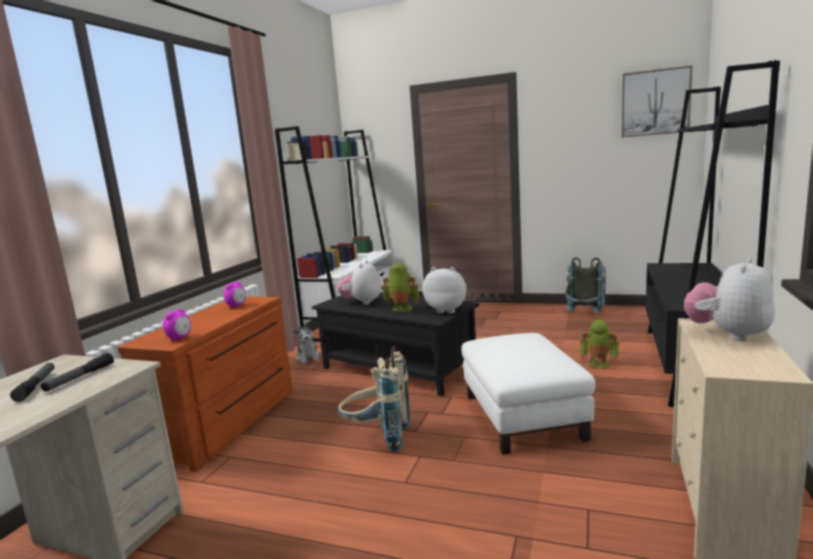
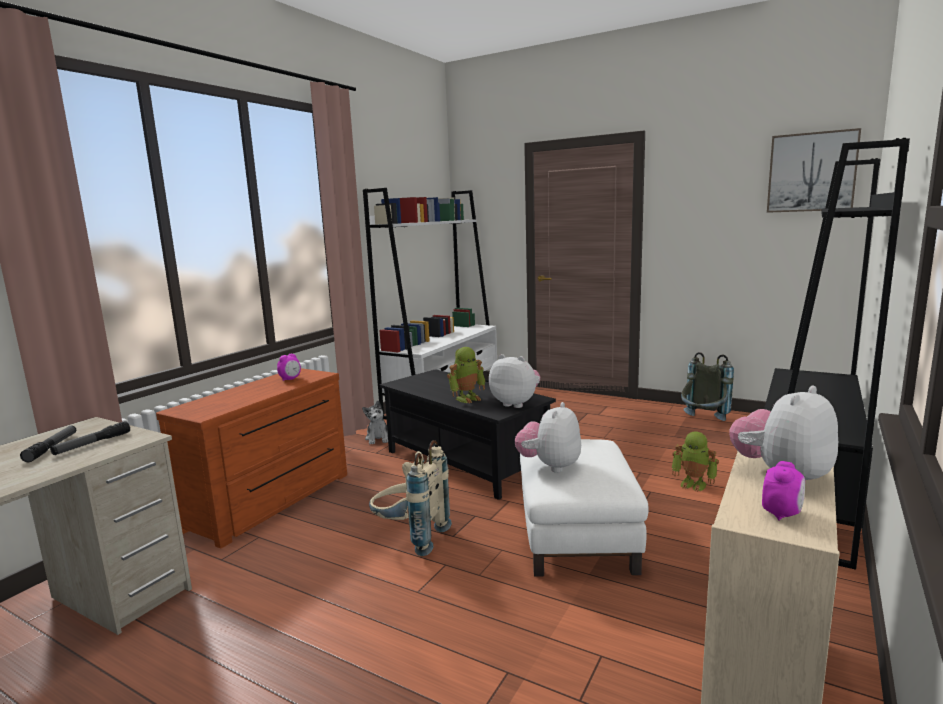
camera: 10 degrees right, 0 degrees up
alarm clock [163,309,191,341] -> alarm clock moved to [762,461,805,521]
plush toy [337,260,381,305] -> plush toy moved to [515,402,581,473]
toy robot [381,263,419,312] -> toy robot turned 120 degrees clockwise [447,347,485,403]

